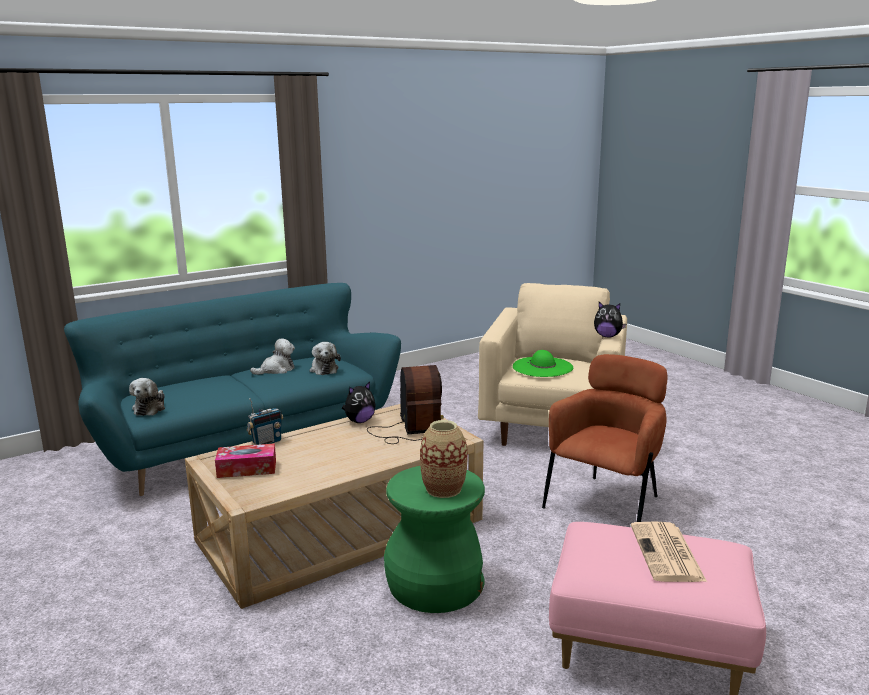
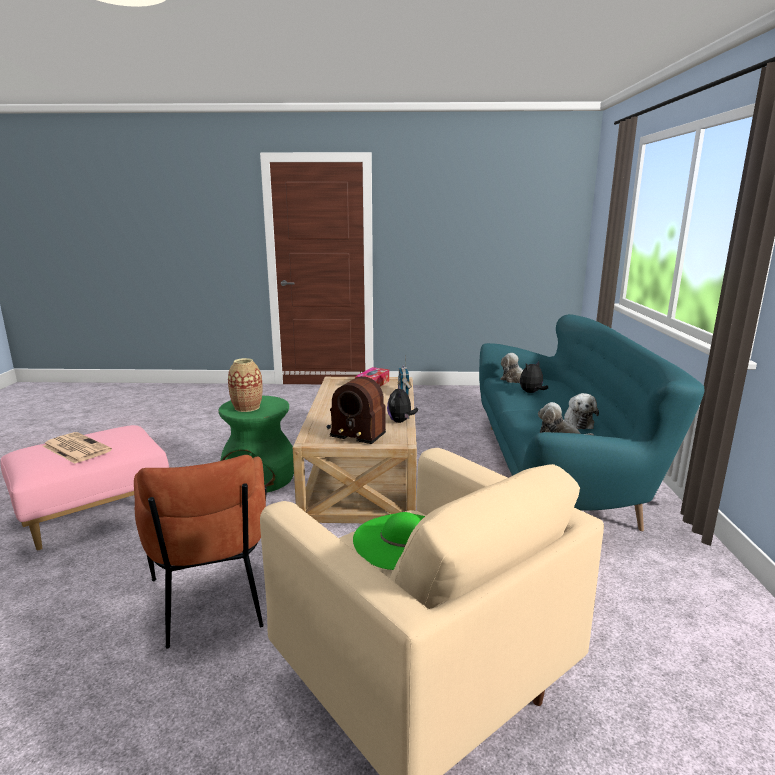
camera: 125 degrees right, 0 degrees up
plush toy [594,302,626,337] -> plush toy moved to [520,361,548,393]

